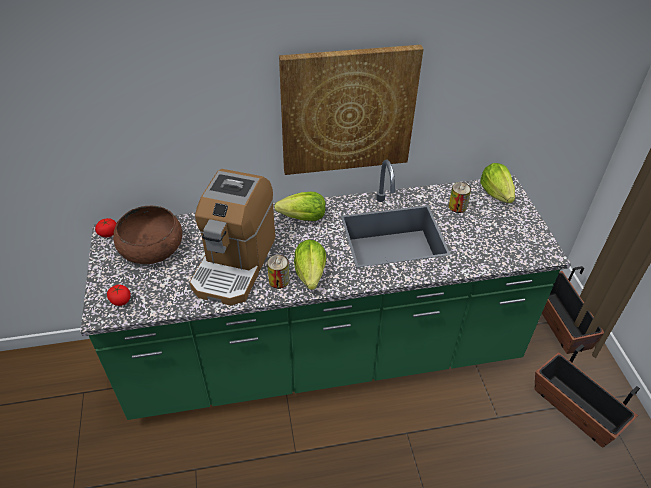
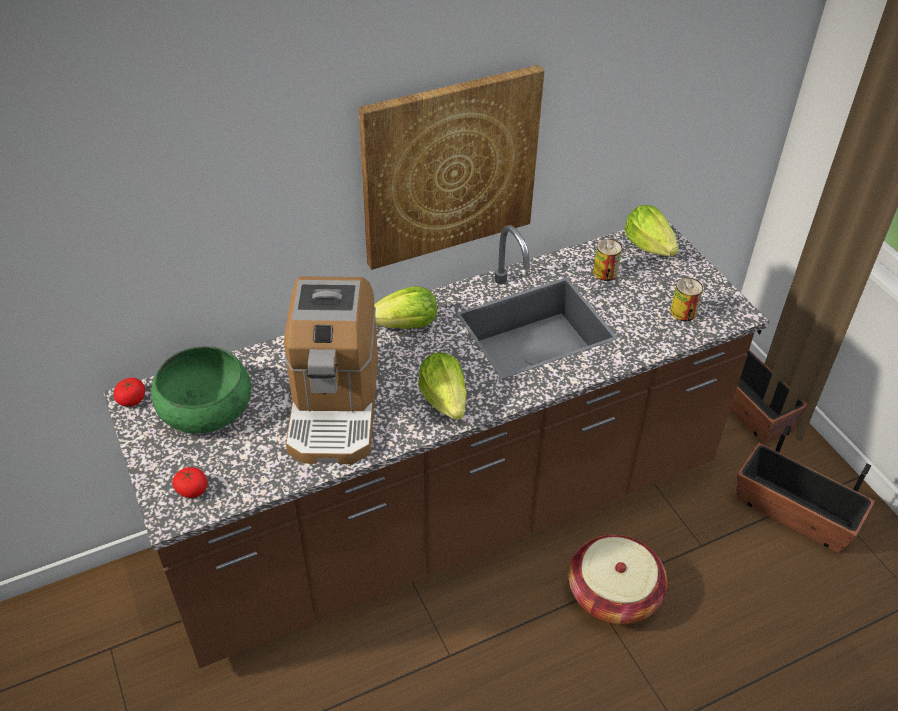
camera: 15 degrees left, 0 degrees up
green counter [80,160,571,420] -> brown counter [103,220,769,668]
brown bowl [113,206,182,264] -> green bowl [151,346,251,434]
can [267,255,289,289] -> can moved to [670,278,703,321]
none -> basket [569,535,667,625]

